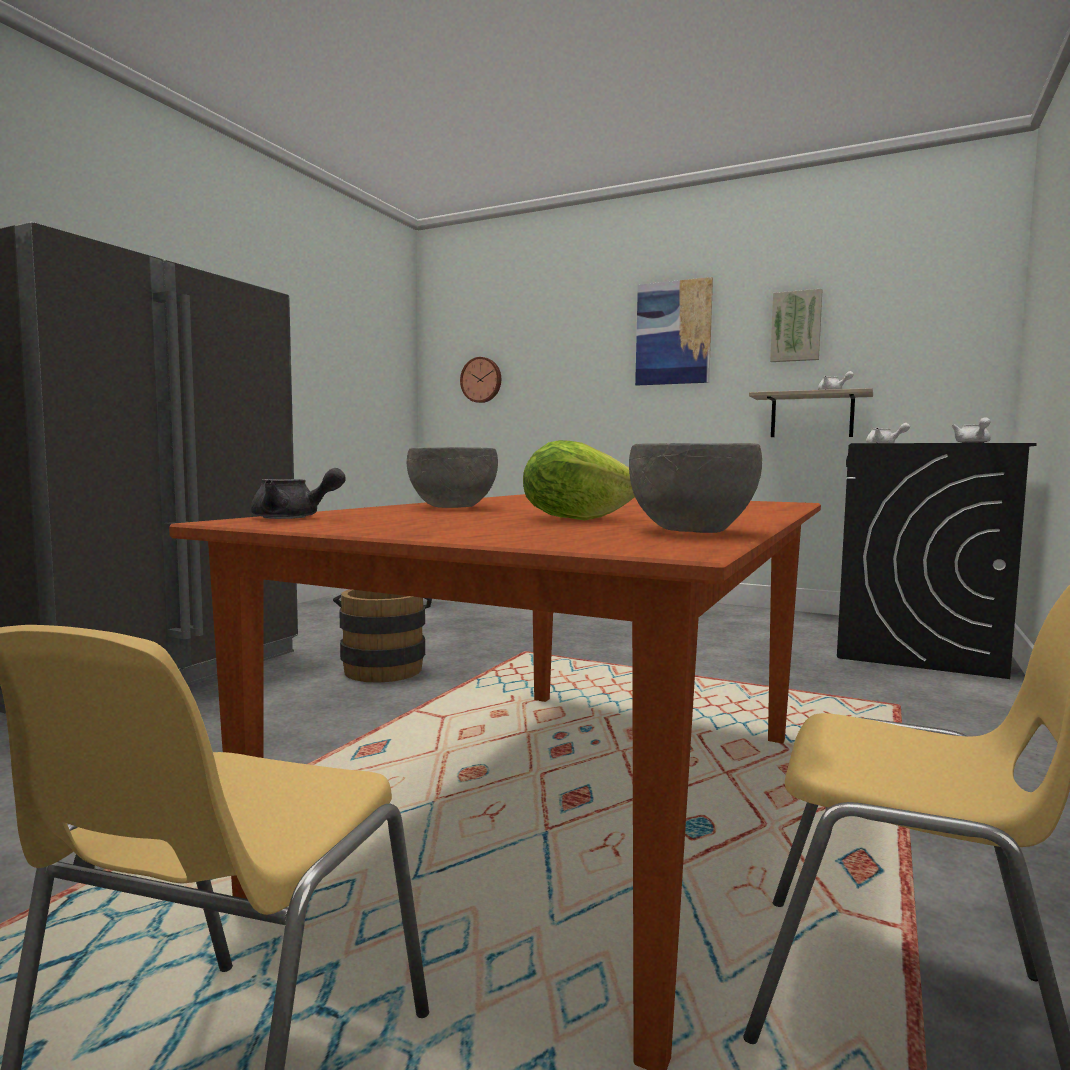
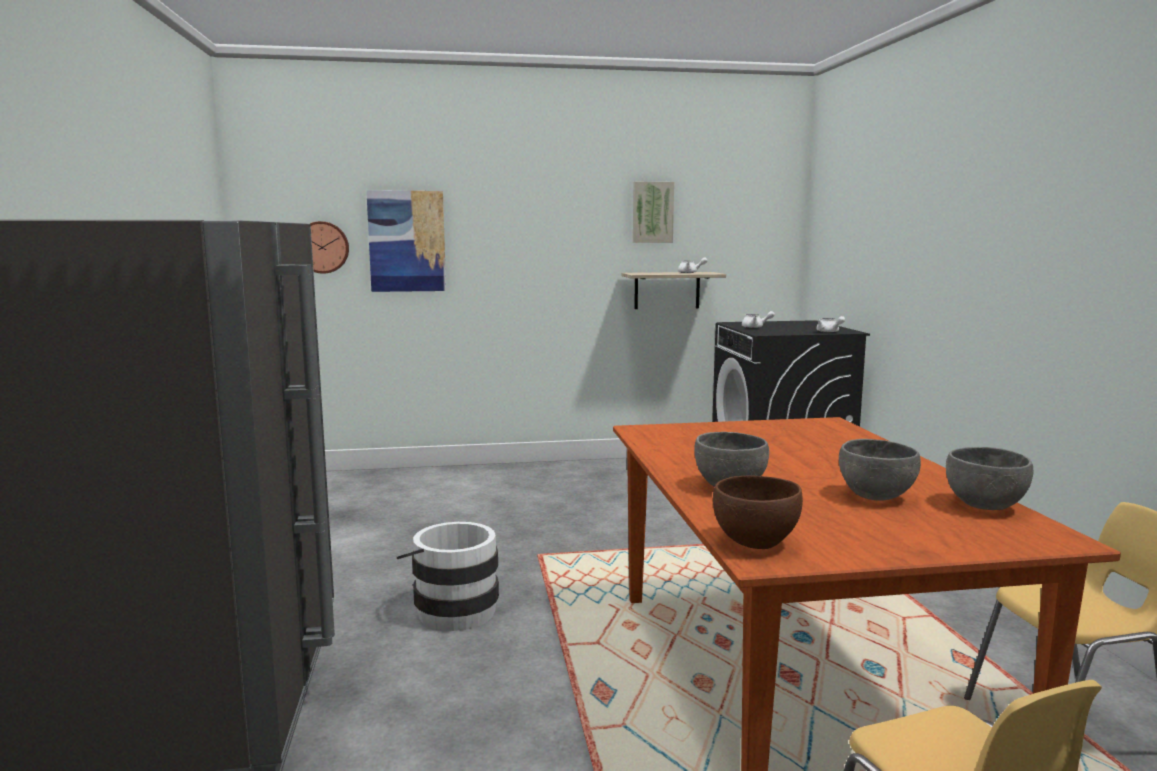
camera: 35 degrees left, 5 degrees up
grey teapot [251,468,346,519] -> brown bowl [713,475,803,549]
brown bucket [333,589,432,683] -> white bucket [397,522,499,631]
lettuce [523,440,635,521] -> grey bowl [839,439,921,500]
picture [635,277,713,386] -> picture moved to [366,190,446,292]

